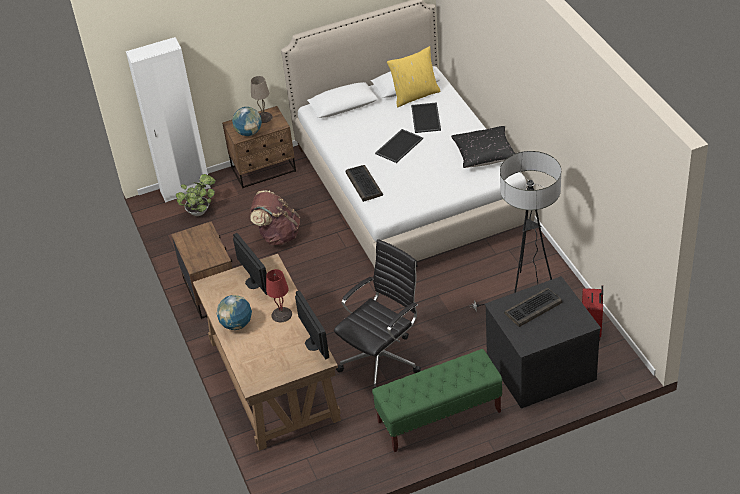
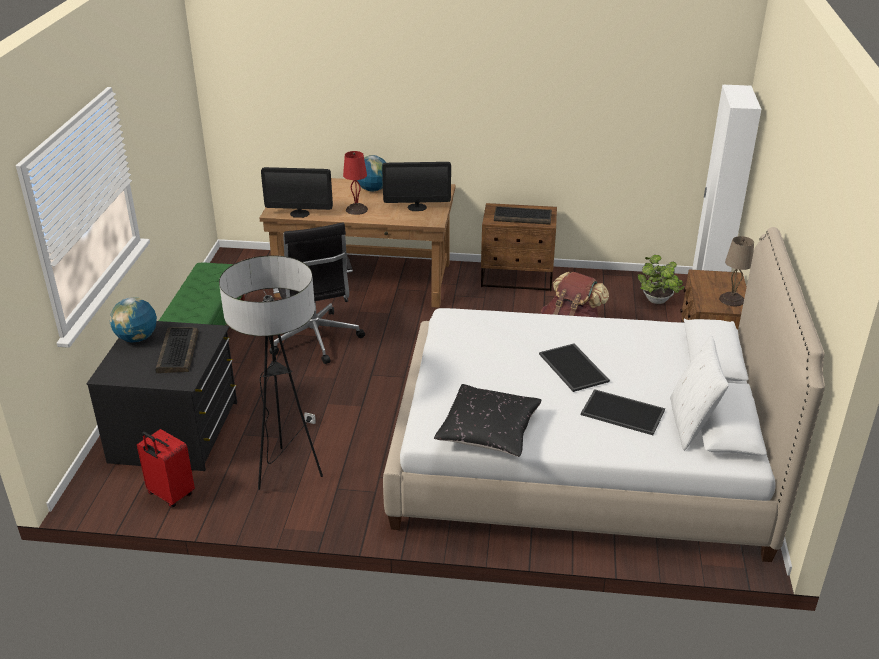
camera: 115 degrees right, 10 degrees down
globe [232,107,262,136] -> globe moved to [110,297,157,342]
keyboard [346,165,383,202] -> keyboard moved to [494,206,552,225]
yellow pillow [387,46,441,107] -> white pillow [670,335,729,451]

